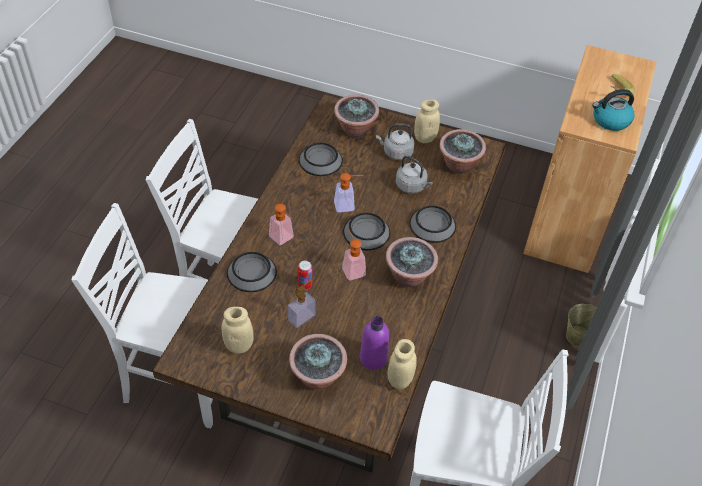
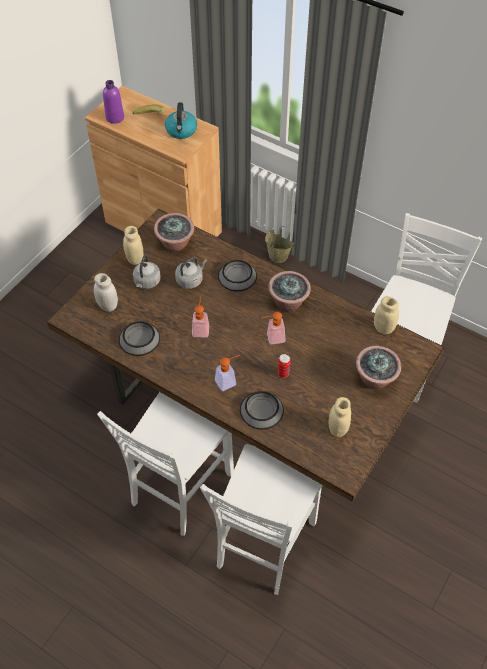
camera: 75 degrees left, 5 degrees up
soap dispenser [288,286,316,328] -> none
potted plant [334,94,379,138] -> white jar [94,273,118,312]
bowl [343,213,390,250] -> none
purple bottle [360,316,389,370] -> purple bottle moved to [103,80,124,124]

